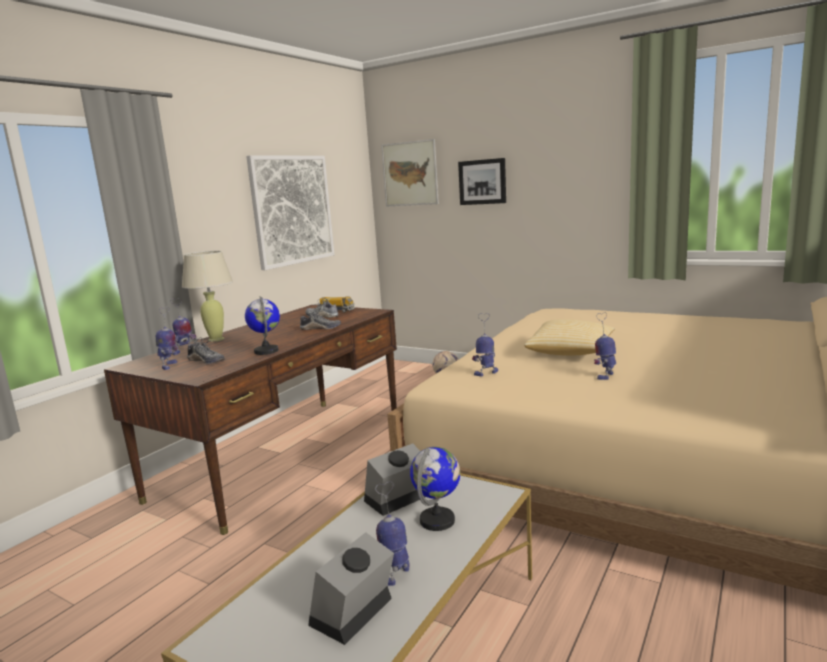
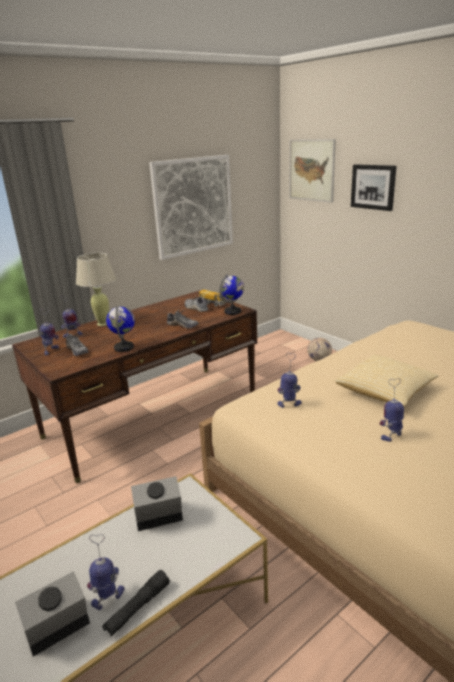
camera: 20 degrees right, 10 degrees up
globe [410,447,461,531] -> globe moved to [219,274,244,315]
none -> black flashlight [103,570,170,637]

